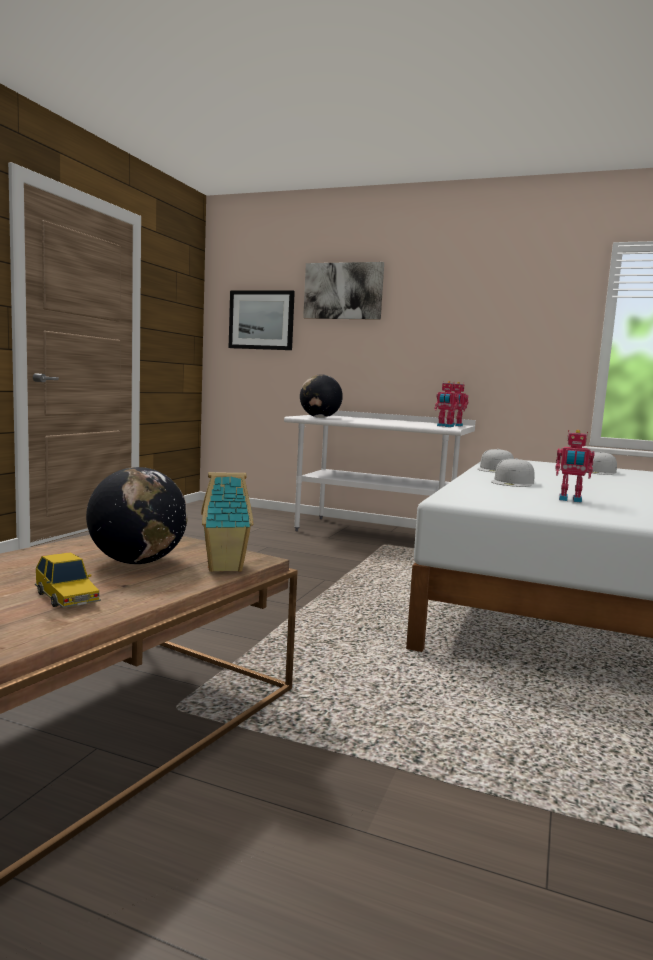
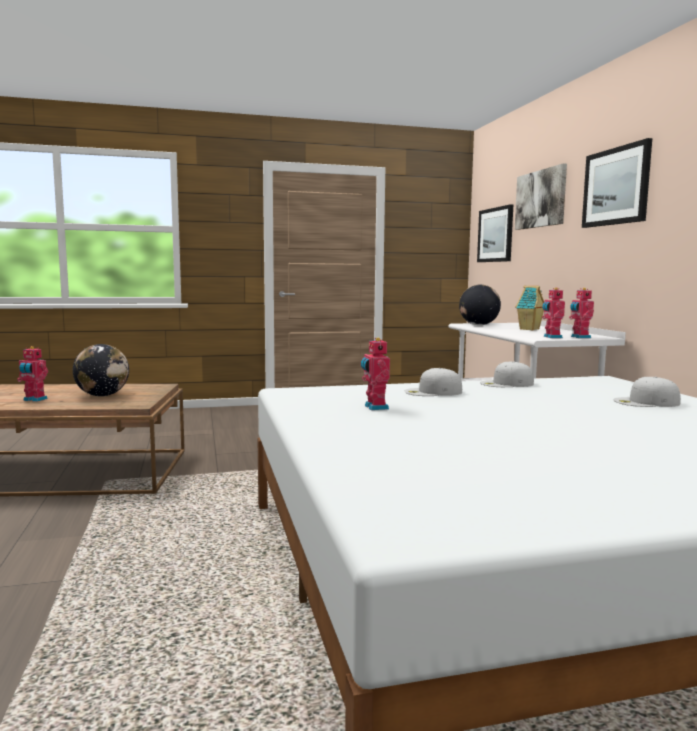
camera: 55 degrees right, 0 degrees up
toy car [35,552,101,608] -> toy robot [17,346,48,402]
toy house [201,472,253,572] -> toy house moved to [515,286,544,330]
none -> picture [582,138,652,228]

